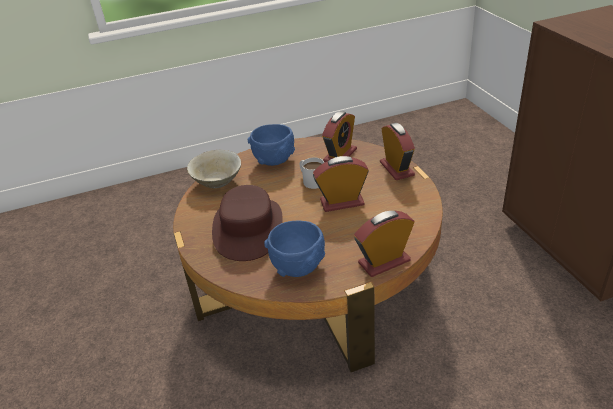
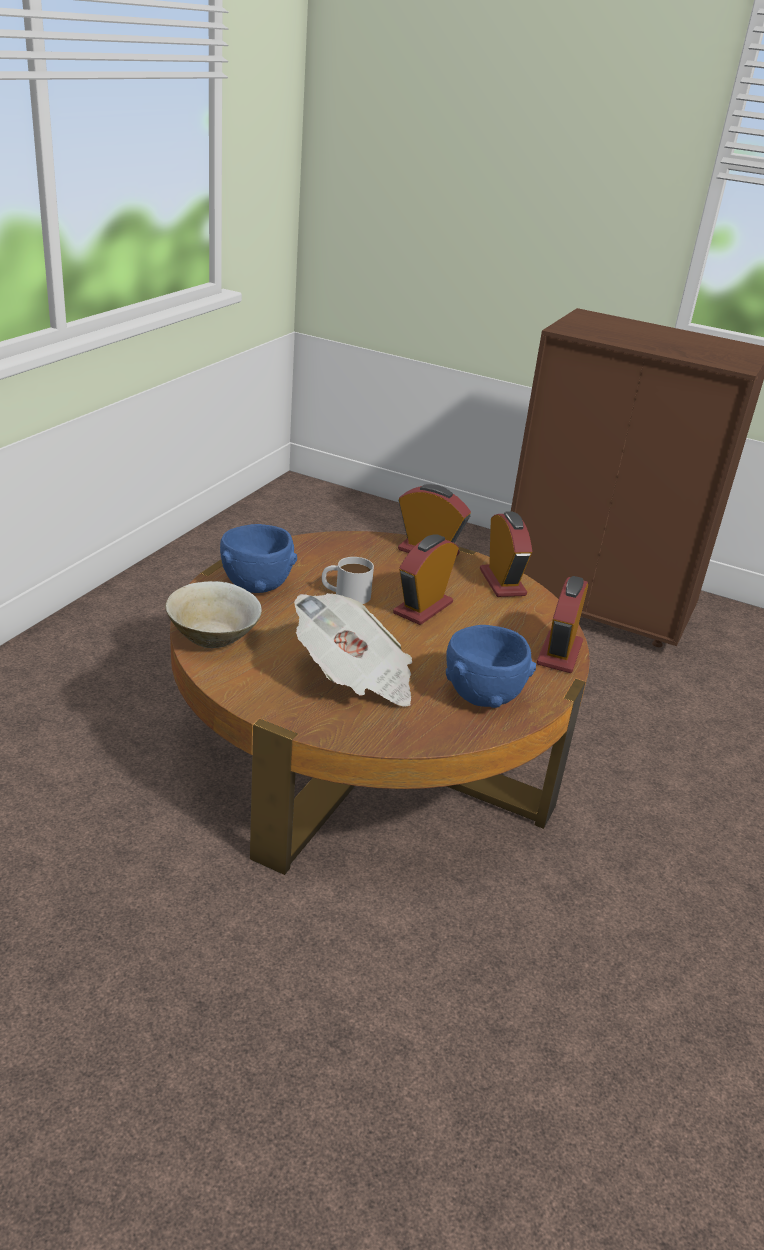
camera: 50 degrees left, 5 degrees down
brown hat [212,185,283,261] -> newspaper [294,593,412,707]
alarm clock [322,111,357,162] -> alarm clock moved to [480,512,532,597]

